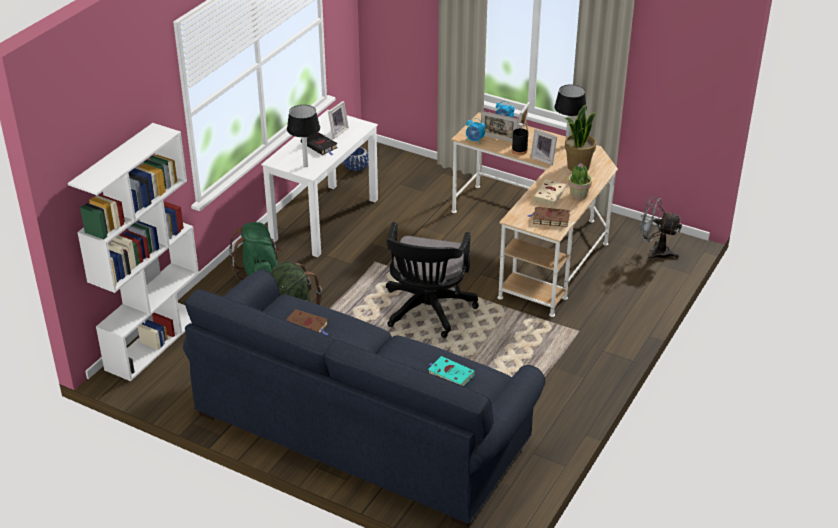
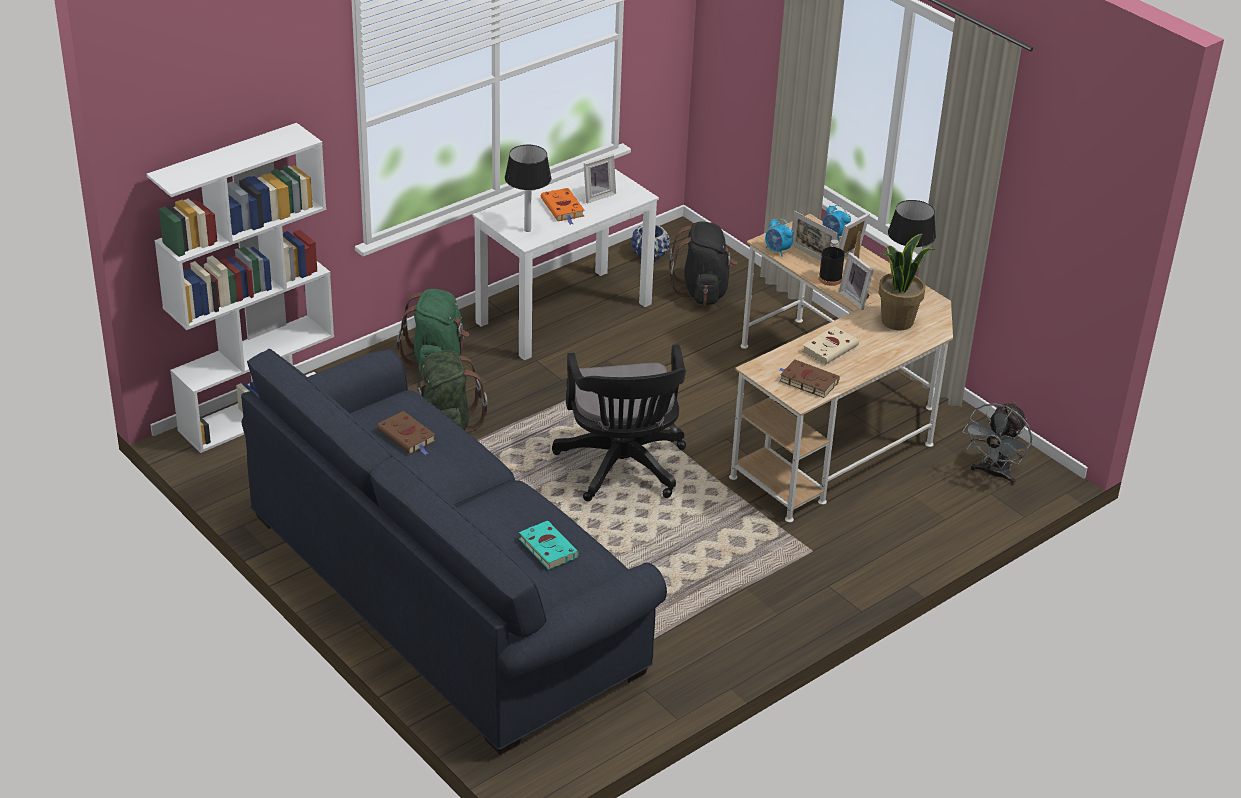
camera: 20 degrees right, 0 degrees up
black book [301,132,338,155] -> orange book [541,188,585,225]
black office chair [386,222,479,338] -> black office chair turned 45 degrees counterclockwise [552,344,686,501]
potted plant [568,163,592,200] -> none
grey fan [638,197,682,260] -> grey fan turned 105 degrees counterclockwise [962,402,1032,485]
none -> black backpack [668,221,737,305]

